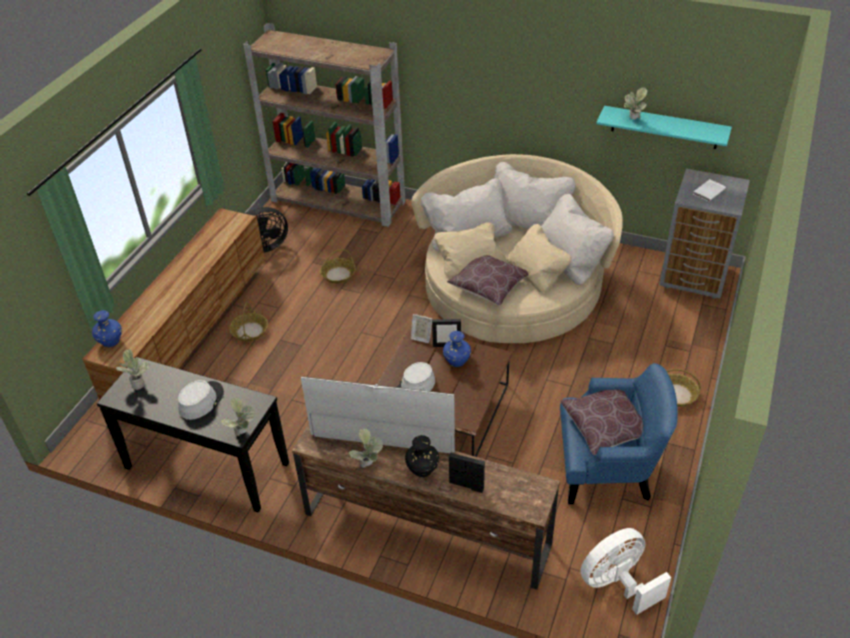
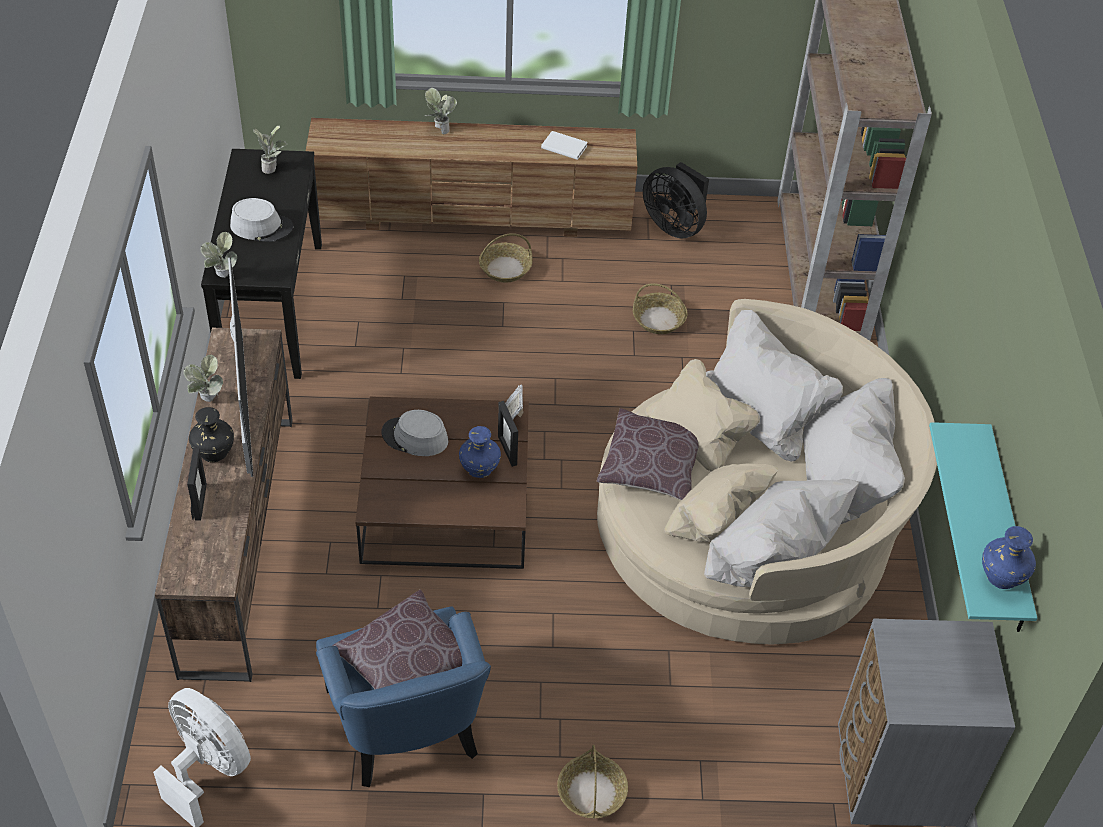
camera: 65 degrees right, 5 degrees up
blue vase [92,310,122,347] -> blue vase moved to [982,526,1036,589]
potted plant [624,87,647,120] -> potted plant moved to [424,88,457,134]
white book [693,179,726,201] -> white book moved to [541,131,588,160]

